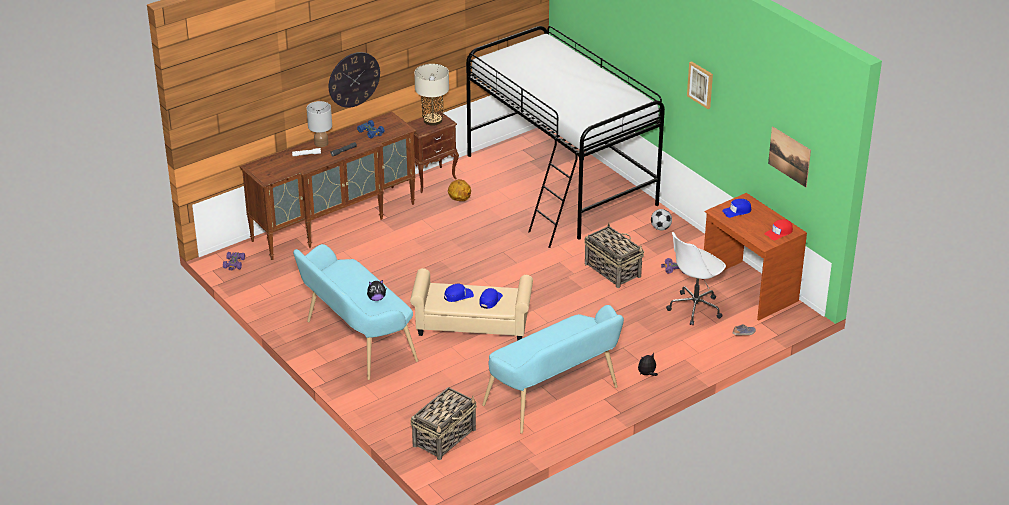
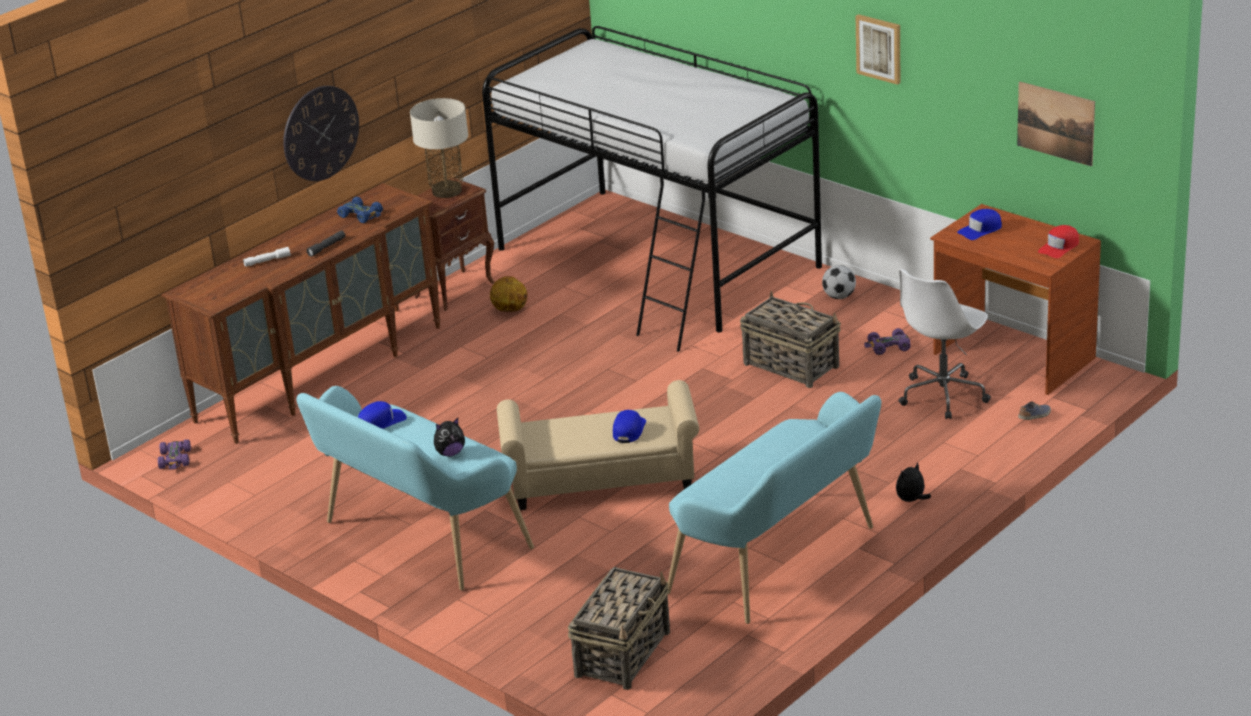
camera: 10 degrees left, 5 degrees down
grey table lamp [307,101,332,147] -> none
blue cap [444,284,474,302] -> blue cap moved to [358,401,407,429]

